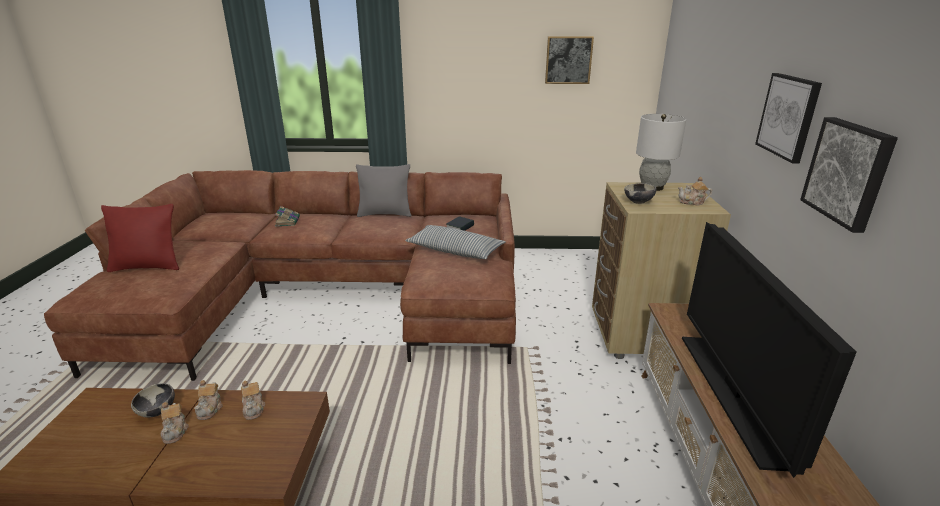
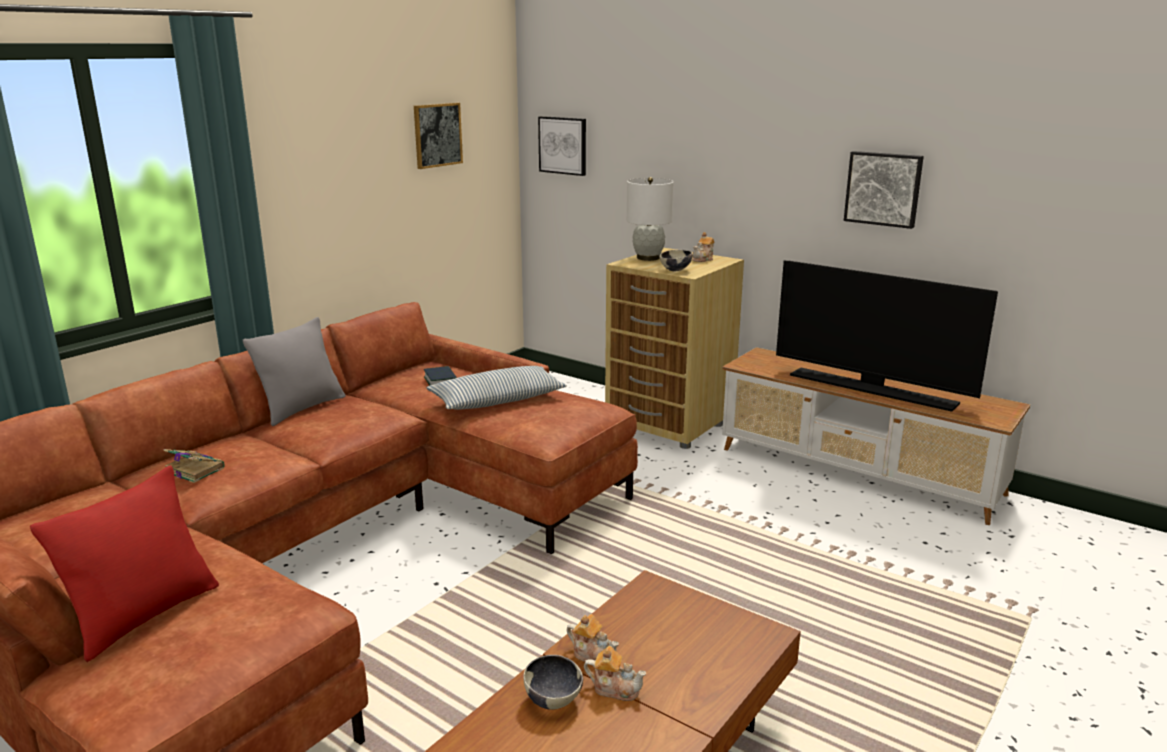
camera: 55 degrees left, 5 degrees down
teapot [241,381,265,420] -> none
picture [755,73,822,164] -> picture moved to [538,116,586,176]

